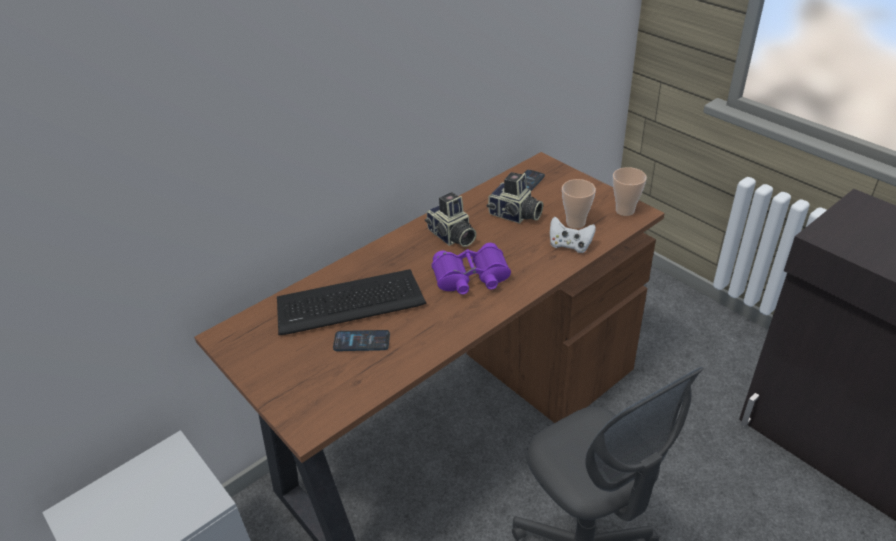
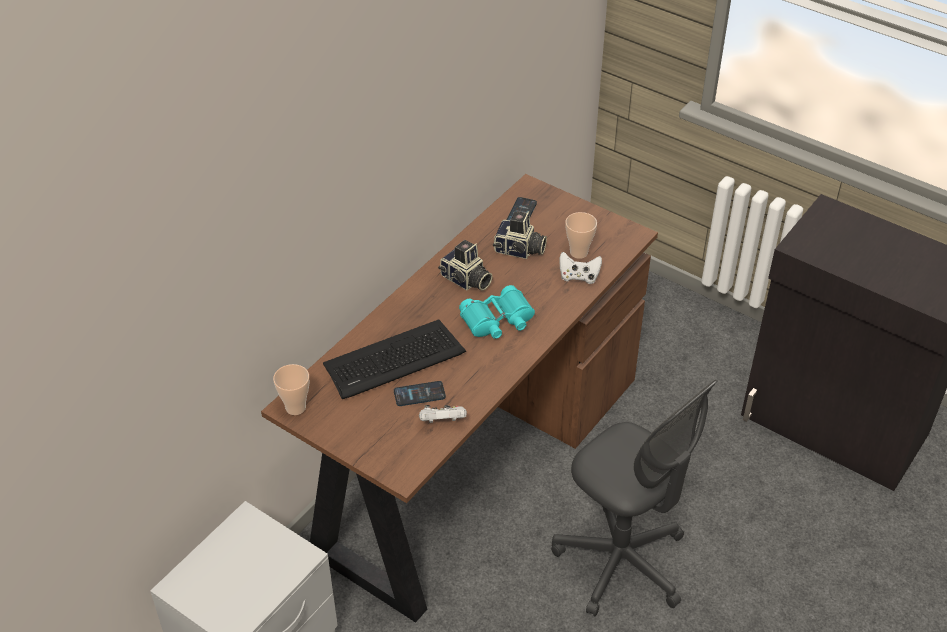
camera: 15 degrees left, 5 degrees up
purple binoculars [431,243,511,295] -> turquoise binoculars [459,285,535,339]
cup [613,167,647,216] -> cup moved to [273,364,309,415]
none -> white game controller [419,405,467,423]

